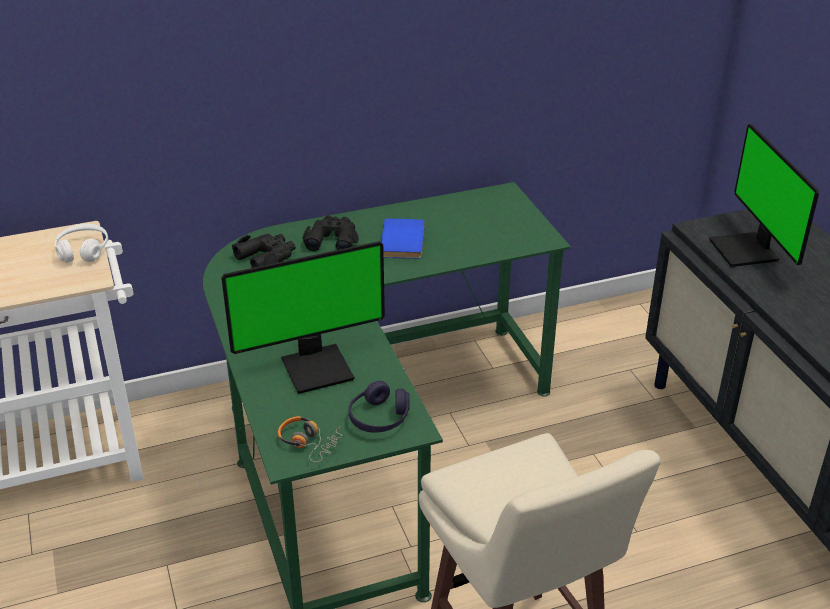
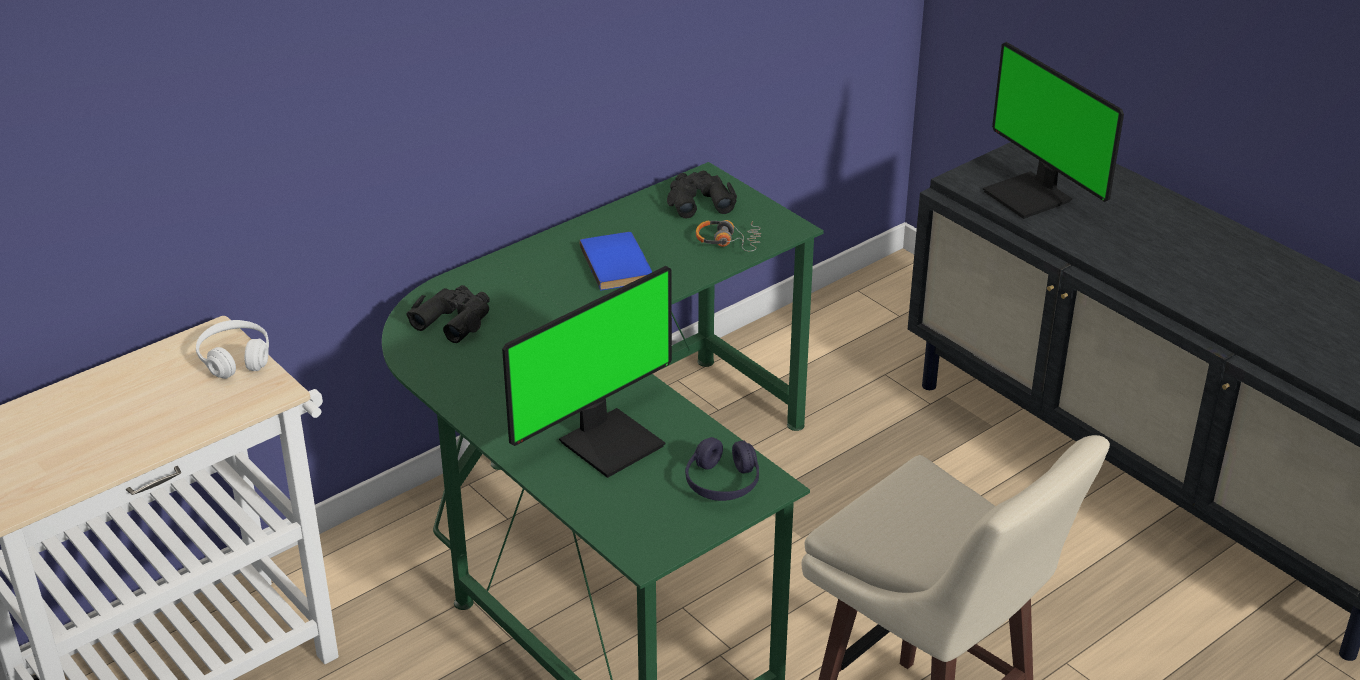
camera: 20 degrees left, 0 degrees up
headphones [278,416,342,462] -> headphones moved to [696,220,761,251]
black binoculars [302,215,359,251] -> black binoculars moved to [667,171,737,219]

